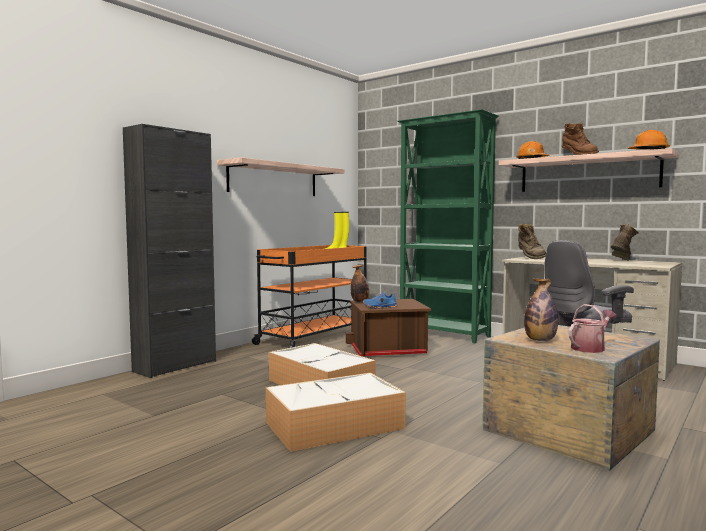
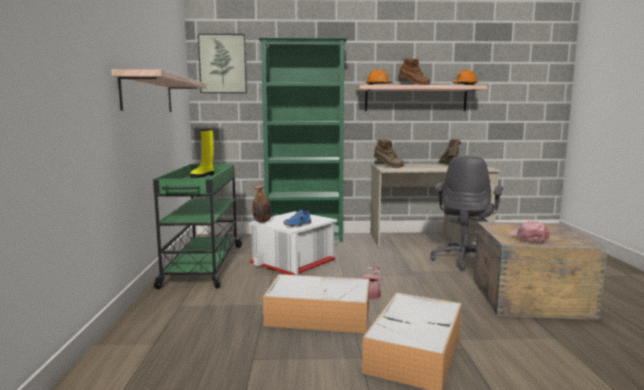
camera: 40 degrees left, 5 degrees up
black cabinet [123,124,216,378] -> none
orange cart [252,245,367,348] -> green cart [153,164,243,289]
brown storage box [345,299,432,356] -> white storage box [249,211,338,275]
bottle [524,279,558,341] -> pink cap [508,221,550,242]
watering can [569,304,617,353] -> watering can moved to [360,266,382,299]
none -> picture [198,34,247,93]

